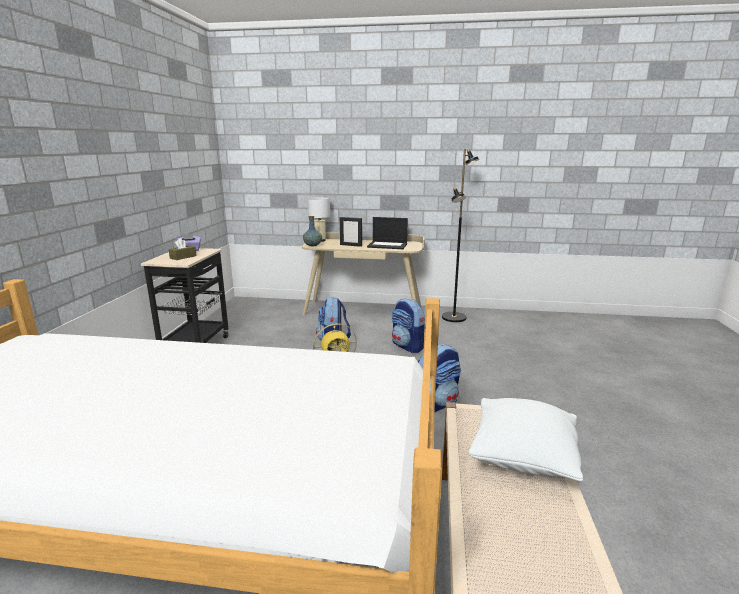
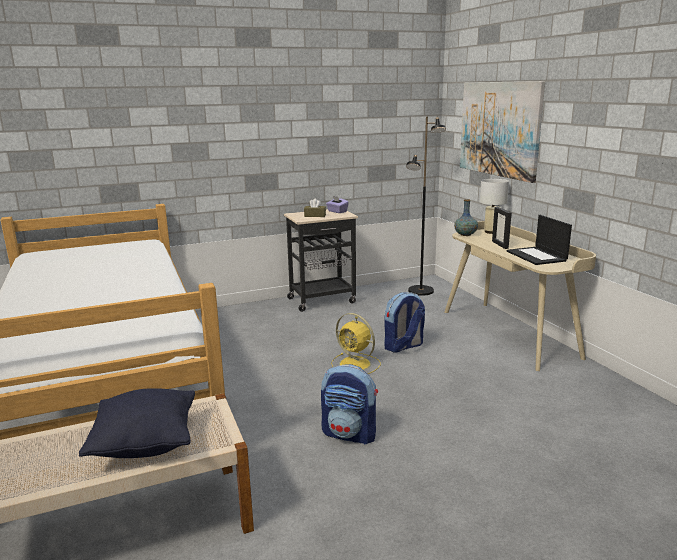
camera: 60 degrees right, 0 degrees up
backpack [392,298,425,353] -> none
black floor lamp [442,149,480,322] -> black floor lamp moved to [406,117,446,296]
white pillow [469,398,583,481] -> black pillow [79,388,195,458]
none -> picture [460,81,545,183]

